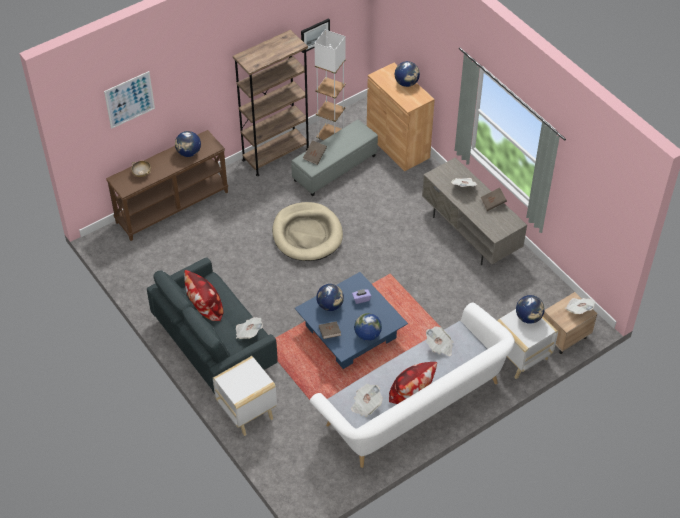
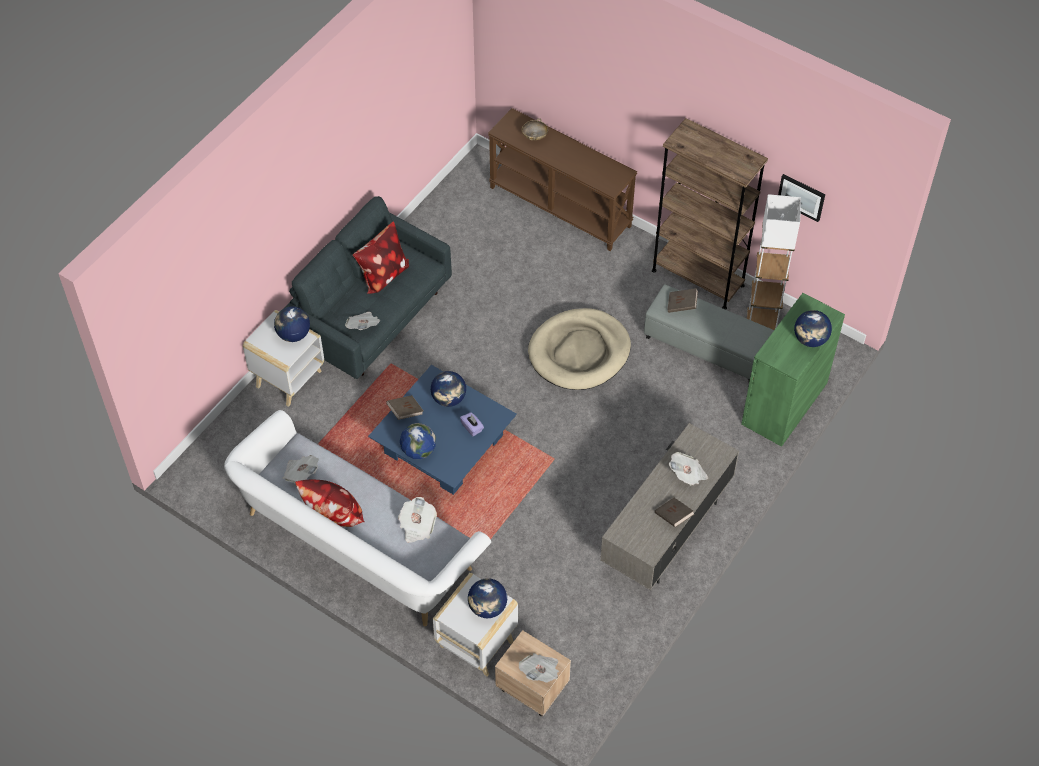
camera: 70 degrees right, 5 degrees up
picture [104,71,155,129] -> none
globe [175,131,201,157] -> globe moved to [274,306,310,342]
brown cabinet [367,63,435,171] -> green cabinet [741,293,845,447]

